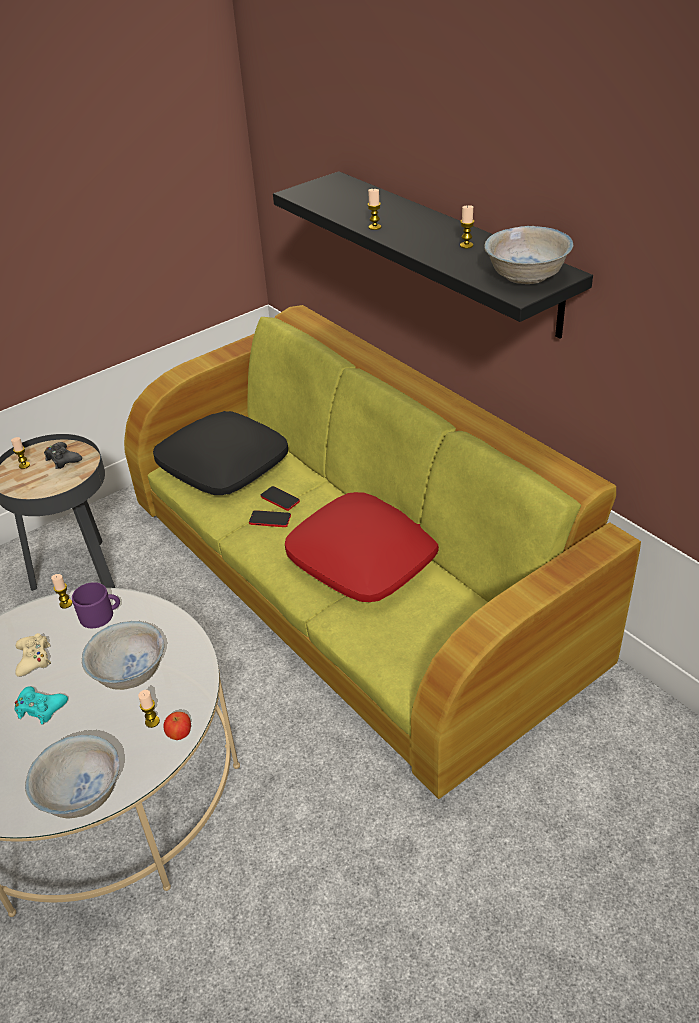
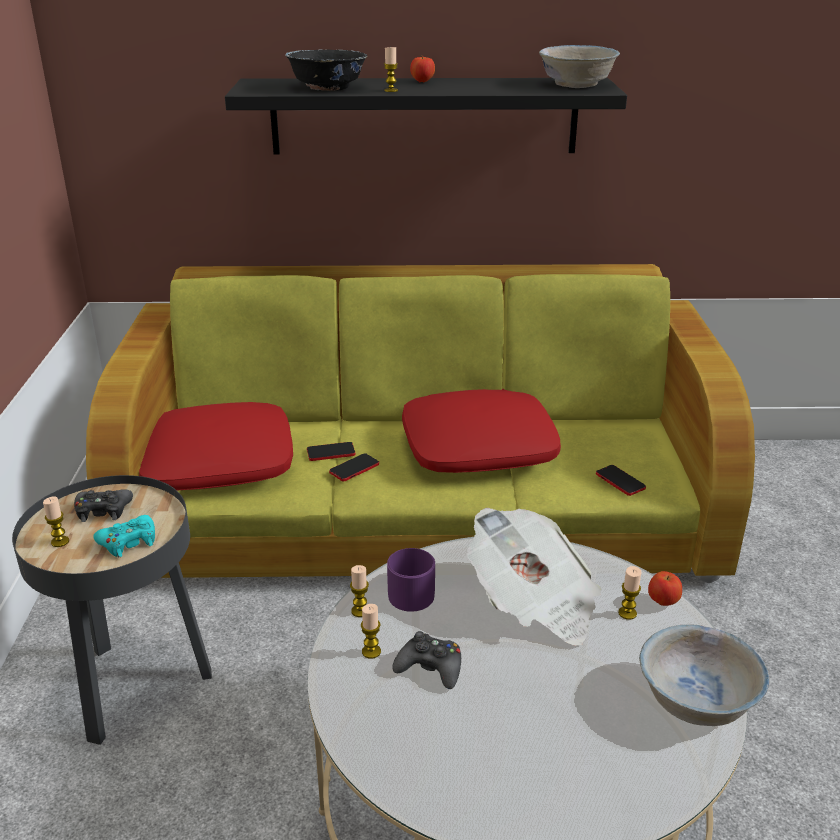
camera: 55 degrees left, 10 degrees down
turquoise game controller [14,687,68,724] -> turquoise game controller moved to [93,515,155,557]
beige game controller [15,633,51,677] -> black game controller [393,631,461,689]
white bowl [82,621,164,690] -> newspaper [467,508,601,646]
black pillow [153,411,288,495] -> red pillow [139,402,293,490]
candle [460,205,474,249] -> candle moved to [361,604,381,659]
none -> black bowl [285,49,367,91]
none -> apple [410,57,435,82]
none -> phone [596,465,646,496]

